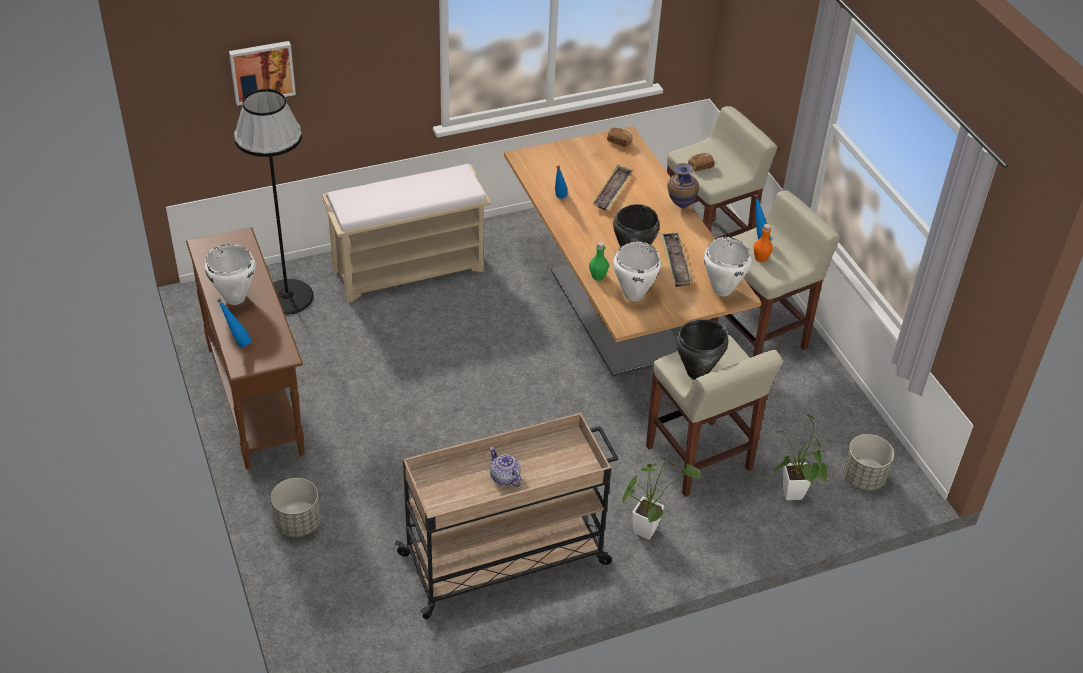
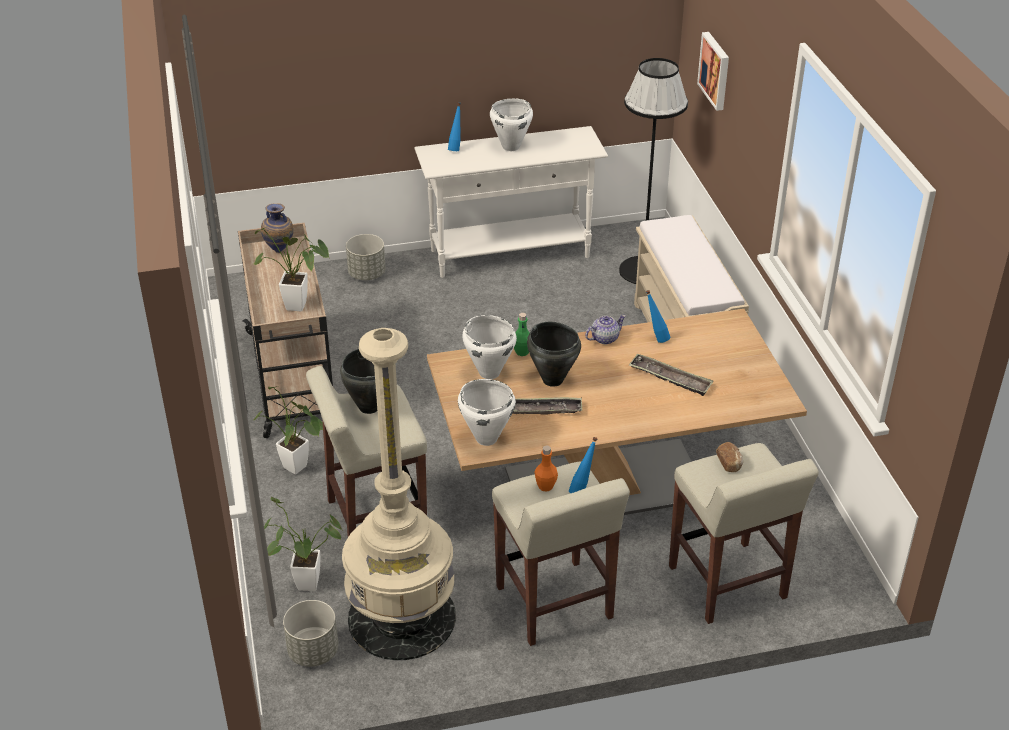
camera: 100 degrees right, 5 degrees down
brown console table [186,227,304,469] -> white console table [414,126,608,278]
teapot [490,447,522,487] -> teapot moved to [585,315,626,344]
bread [607,127,633,147] -> none
vase [668,163,699,209] -> vase moved to [261,204,293,253]
none -> potted plant [254,226,329,311]
none -> beige floor lamp [342,328,456,660]

